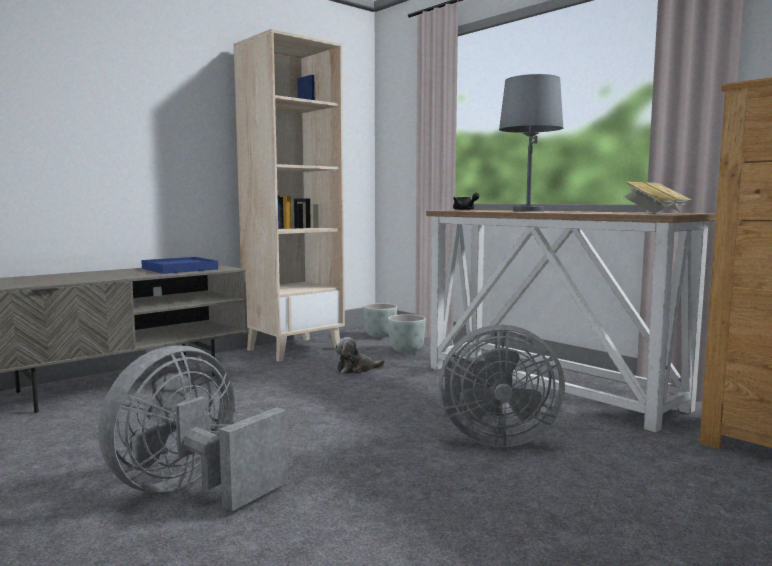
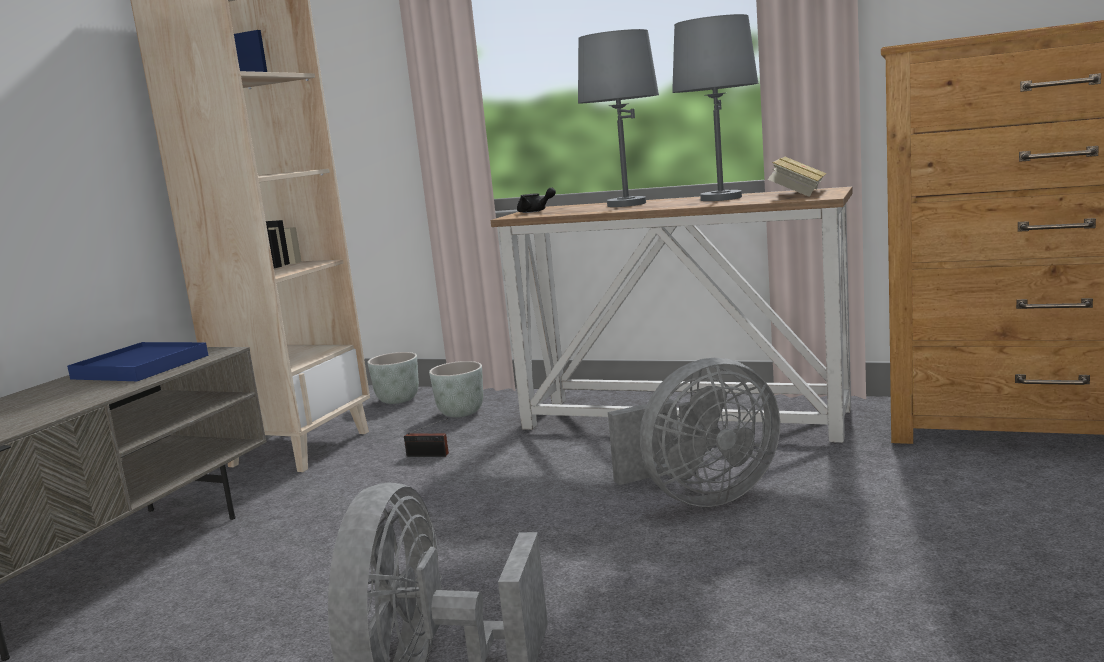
camera: 25 degrees left, 5 degrees up
plush toy [335,337,385,374] -> radio [404,418,449,457]
none -> grey table lamp [672,14,759,201]

